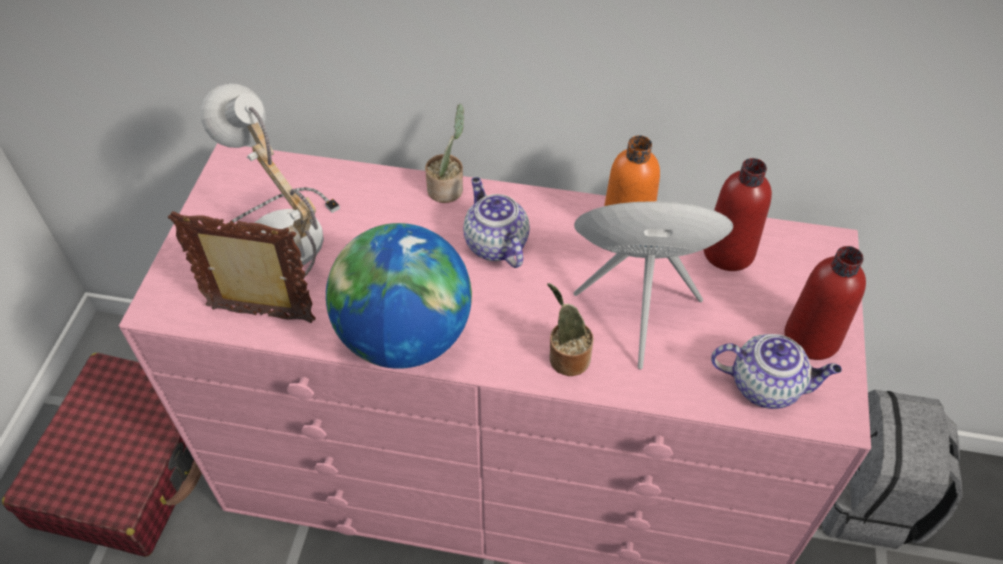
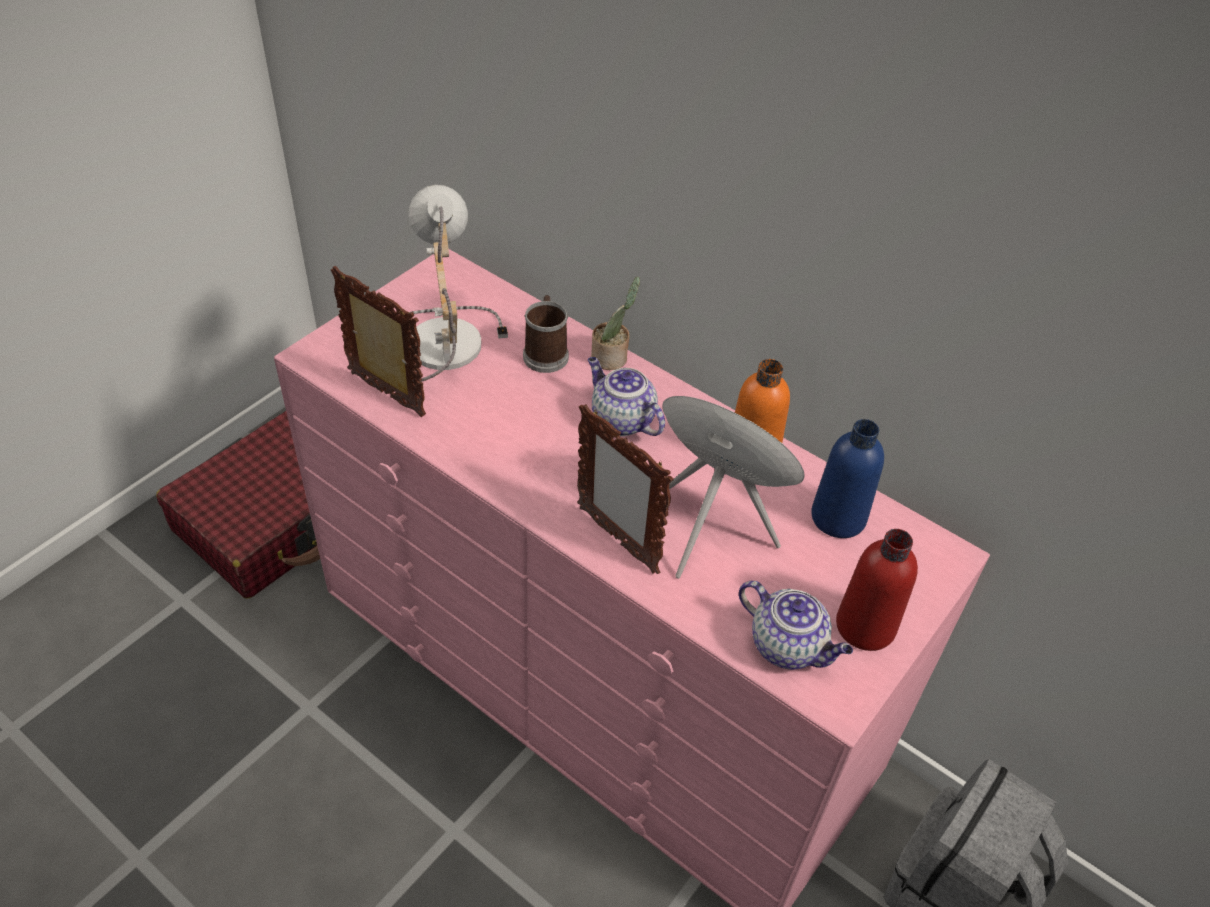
camera: 25 degrees right, 5 degrees down
globe [326,223,472,369] -> none
teapot [463,177,530,268] -> teapot turned 45 degrees counterclockwise [588,357,665,436]
potted plant [547,283,594,376] -> picture frame [577,404,674,574]
red bottle [703,158,772,271] -> blue bottle [811,419,884,538]
none -> mug [523,295,569,373]

